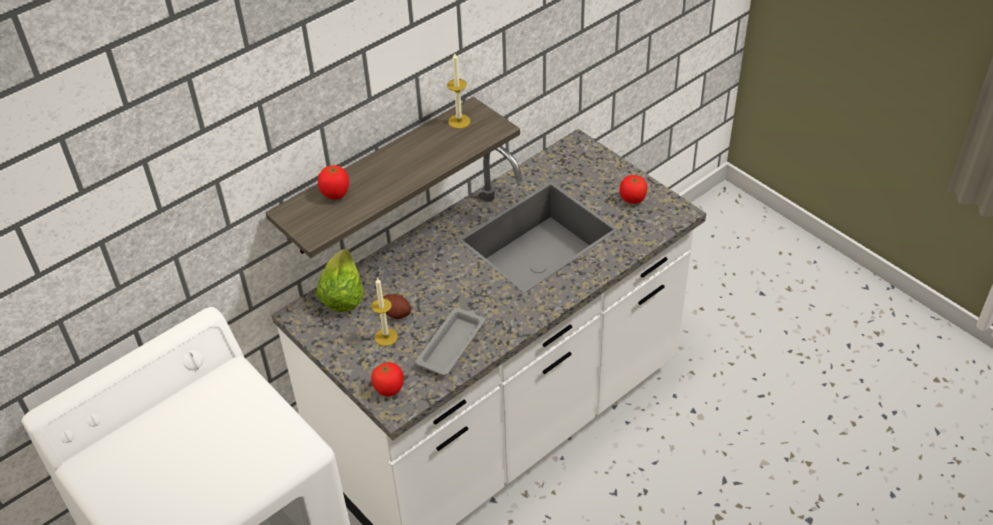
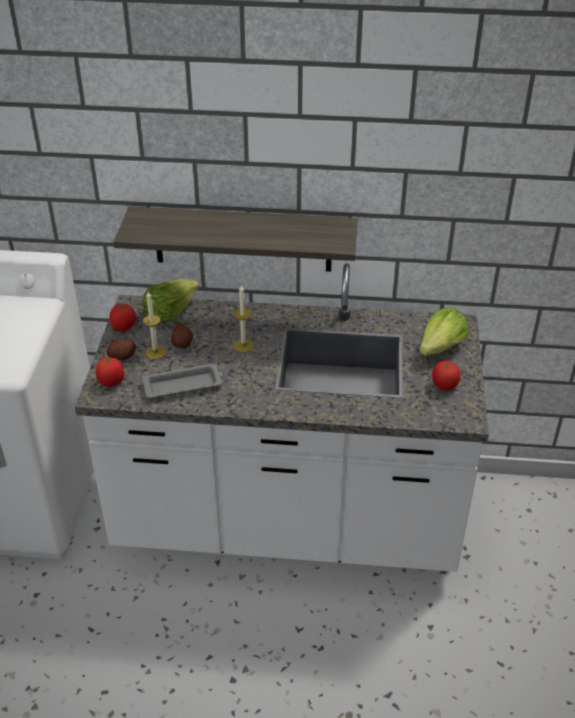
camera: 45 degrees right, 5 degrees down
tomato [318,165,349,200] -> tomato moved to [109,304,136,332]
candle [447,53,471,129] -> candle moved to [234,285,254,352]
none -> potato [107,339,136,360]
none -> lettuce [419,308,469,355]

